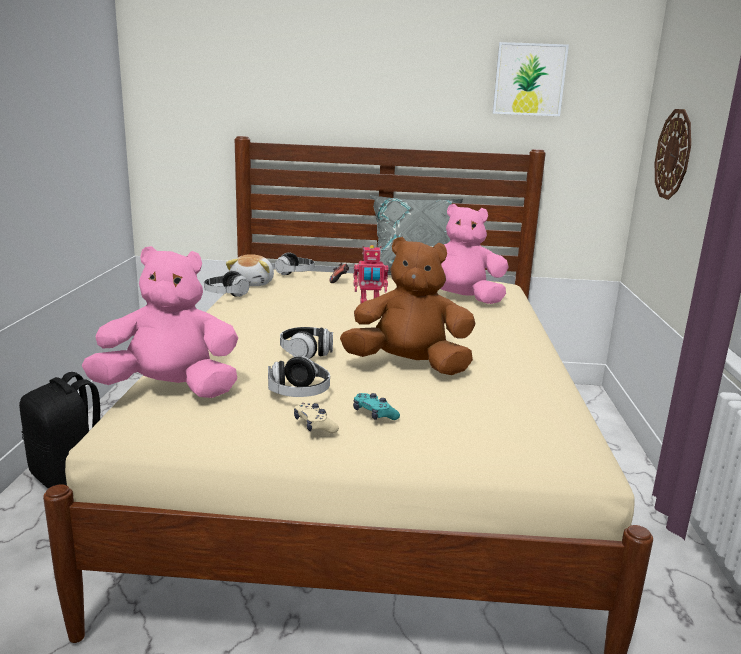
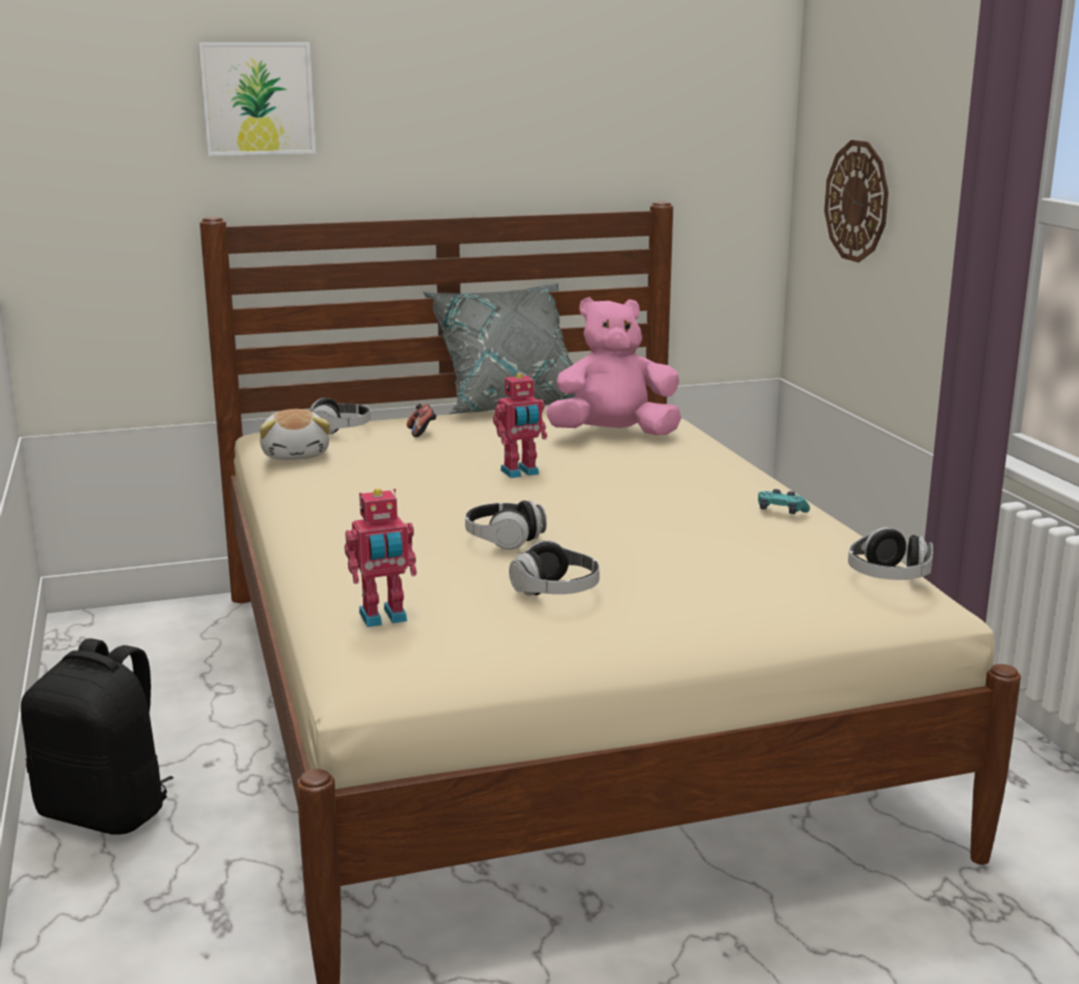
camera: 20 degrees left, 0 degrees up
pink plush toy [81,246,238,398] -> toy robot [345,488,417,627]
headphones [204,271,250,297] -> headphones moved to [848,527,933,580]
beige game controller [294,402,339,433] -> none
brown plush toy [340,237,475,375] -> none
turquoise game controller [353,393,400,420] -> turquoise game controller moved to [758,489,810,514]
picture [493,42,569,116] -> picture moved to [198,42,316,156]

